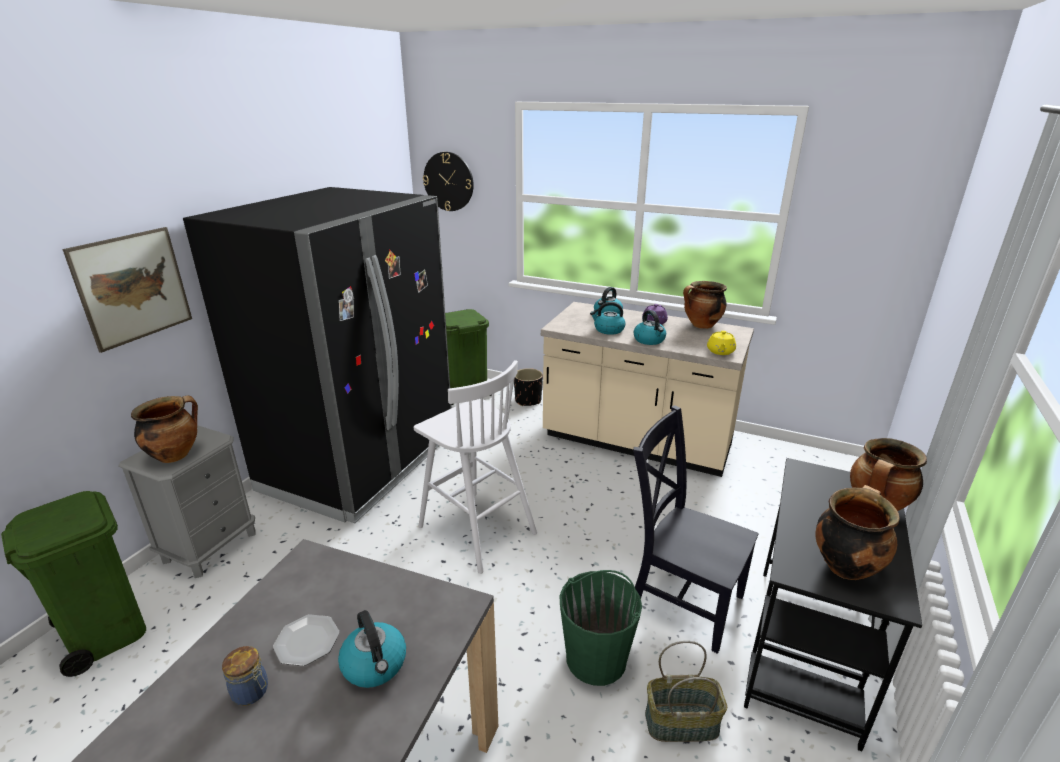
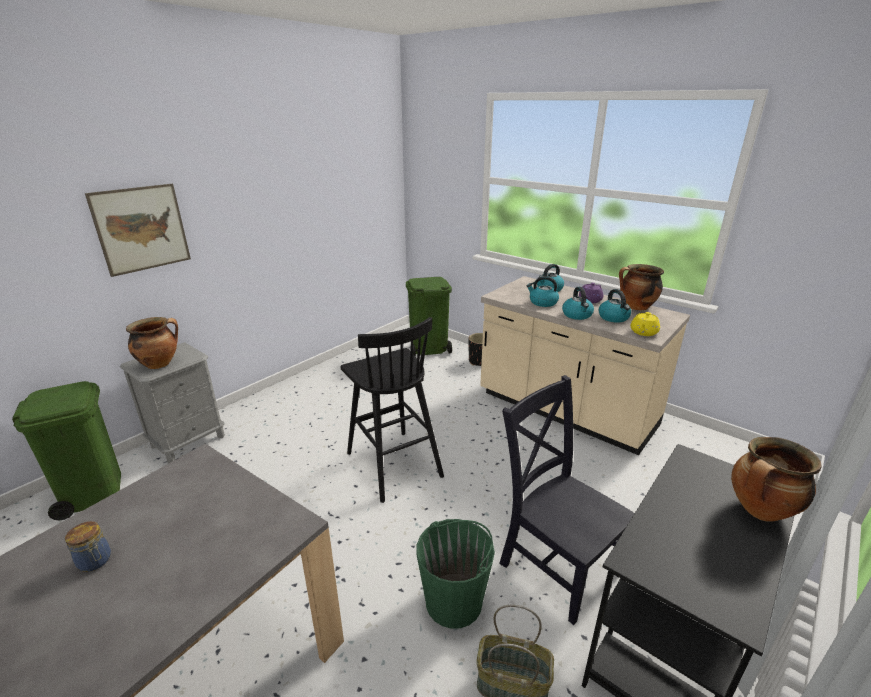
camera: 15 degrees right, 0 degrees up
black fridge [183,187,452,523] -> none
plate [273,614,339,666] -> none
kettle [338,610,406,688] -> kettle moved to [598,289,631,323]
white stool [414,360,537,574] -> black stool [340,317,444,503]
wall clock [423,152,474,211] -> none
cooking pot [815,485,899,580] -> none

